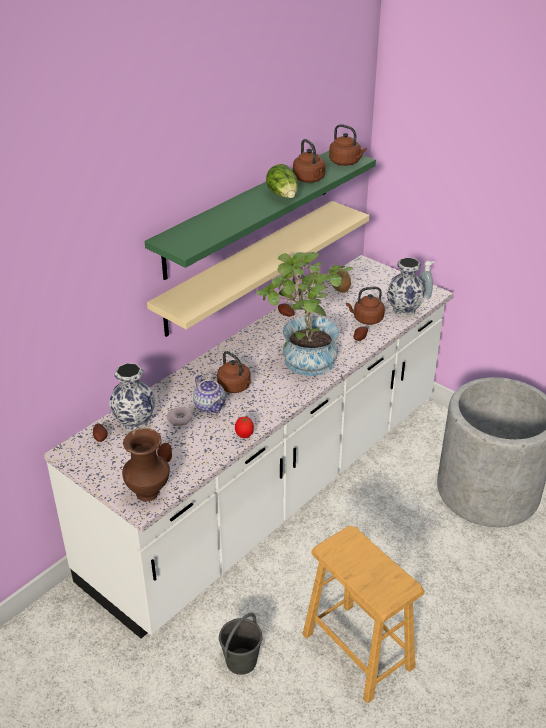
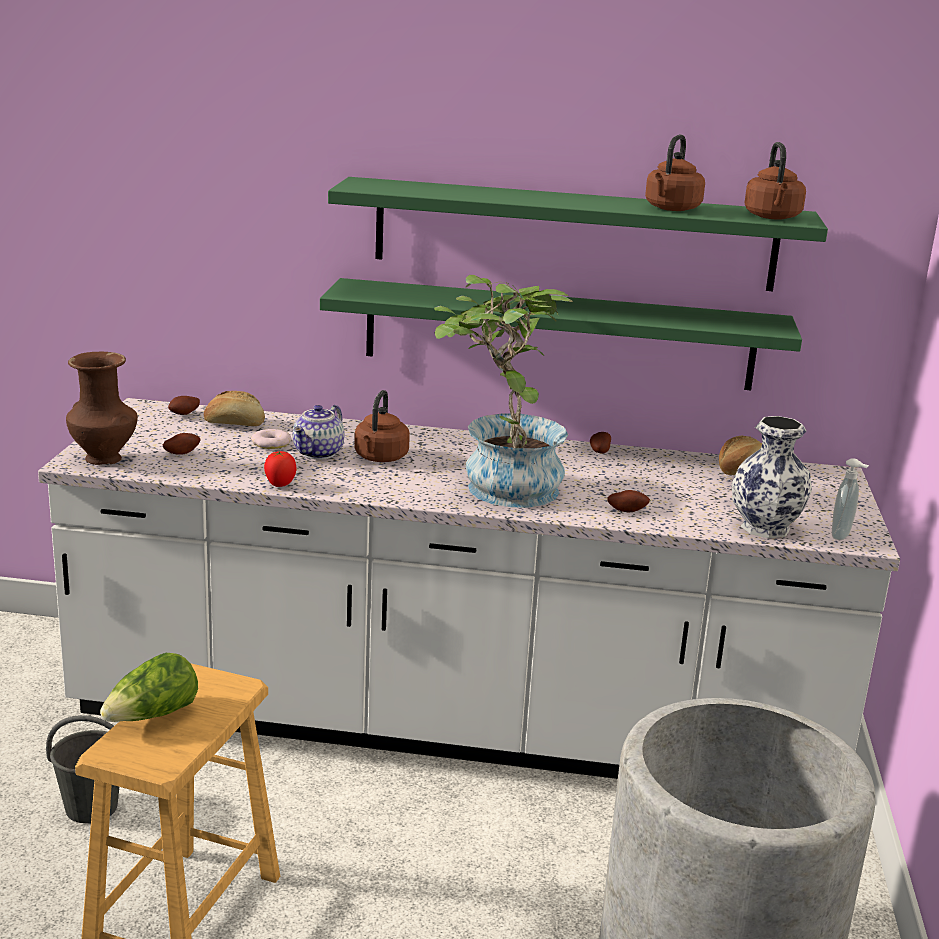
camera: 55 degrees right, 15 degrees down
vase [109,363,156,431] -> bread [204,391,265,426]
beige shelf [147,201,369,337] -> green shelf [320,278,802,390]
lettuce [266,164,298,198] -> lettuce moved to [100,653,198,722]
brown kettle [346,287,385,325] -> none

